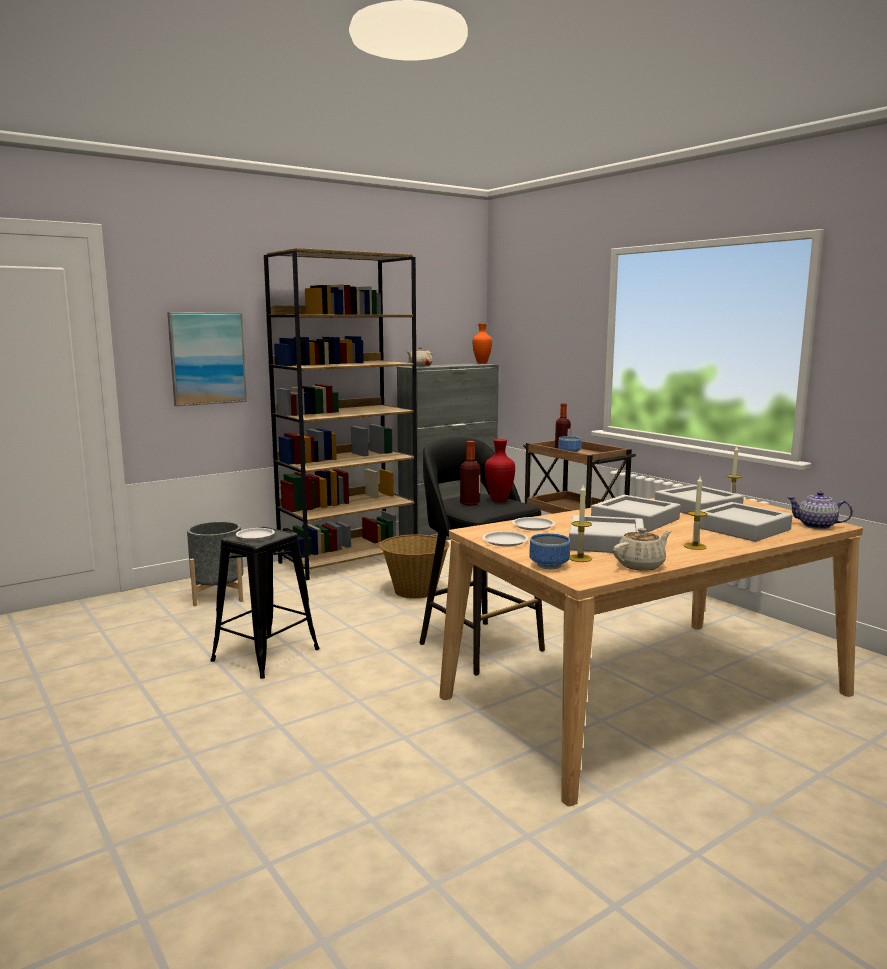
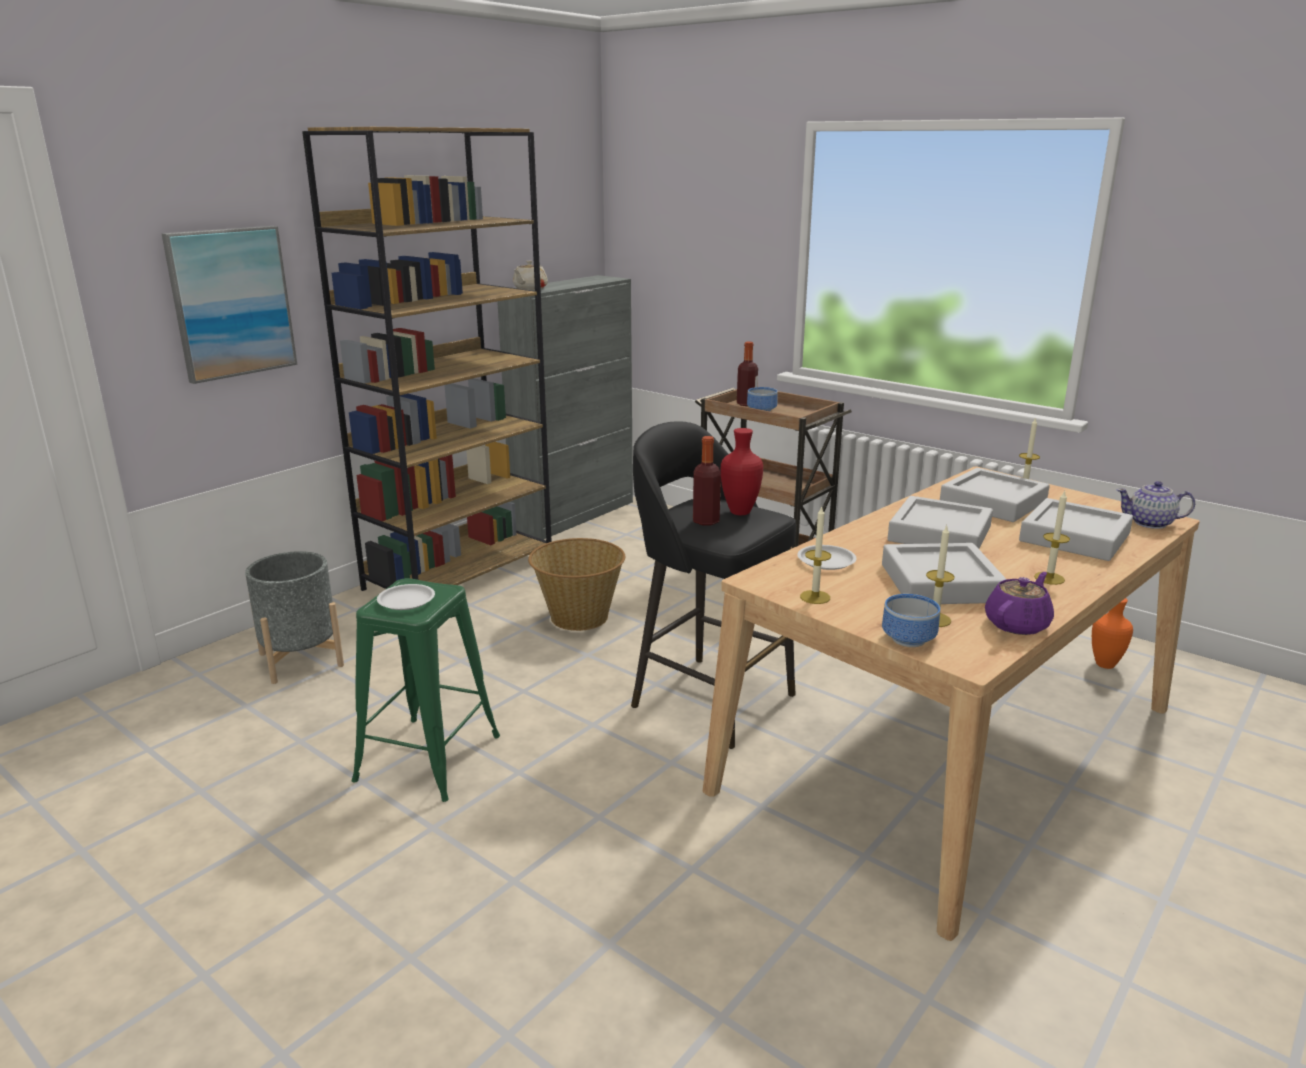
camera: 15 degrees left, 10 degrees up
black stool [210,527,320,679] -> green stool [352,578,500,802]
orange vase [473,323,492,364] -> orange vase moved to [1092,598,1133,669]
white plate [482,531,528,547] -> candle [800,506,831,604]
beige teapot [613,528,671,570] -> purple teapot [985,572,1054,635]

